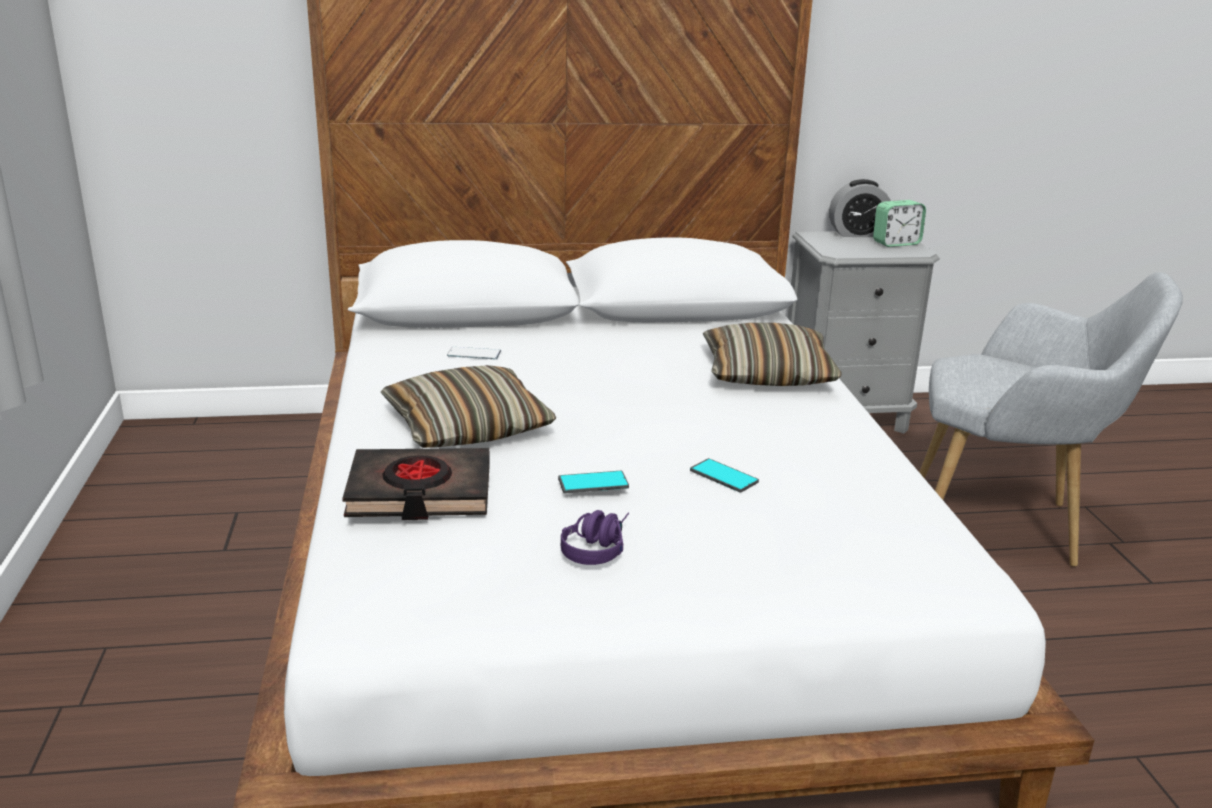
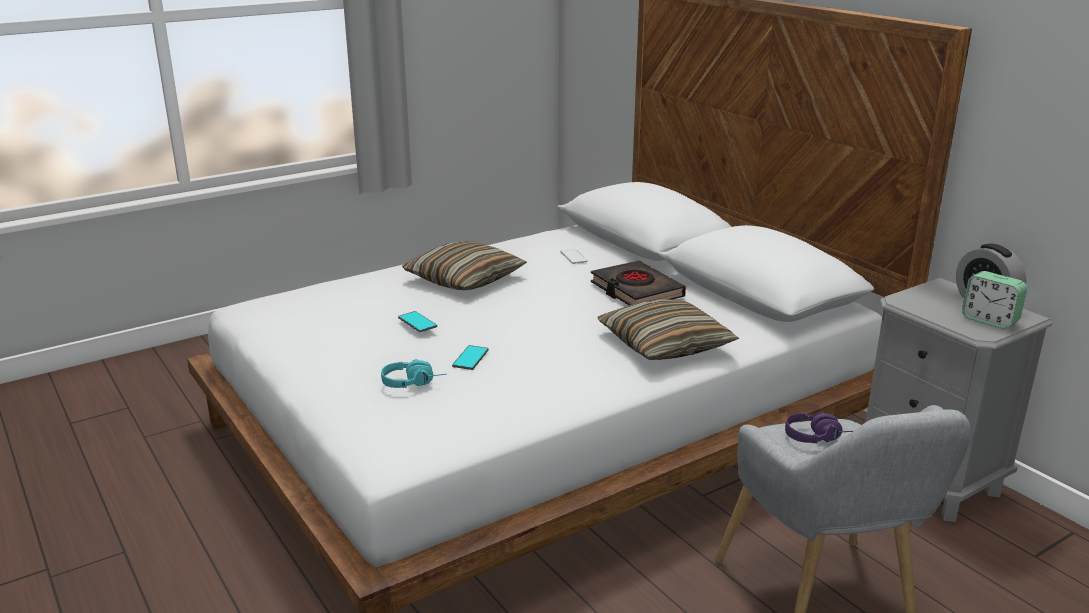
camera: 65 degrees right, 0 degrees up
black book [343,448,490,520] -> black book moved to [591,261,686,305]
purple headphones [561,510,629,565] -> purple headphones moved to [785,412,853,443]
none -> turquoise headphones [381,359,447,388]

